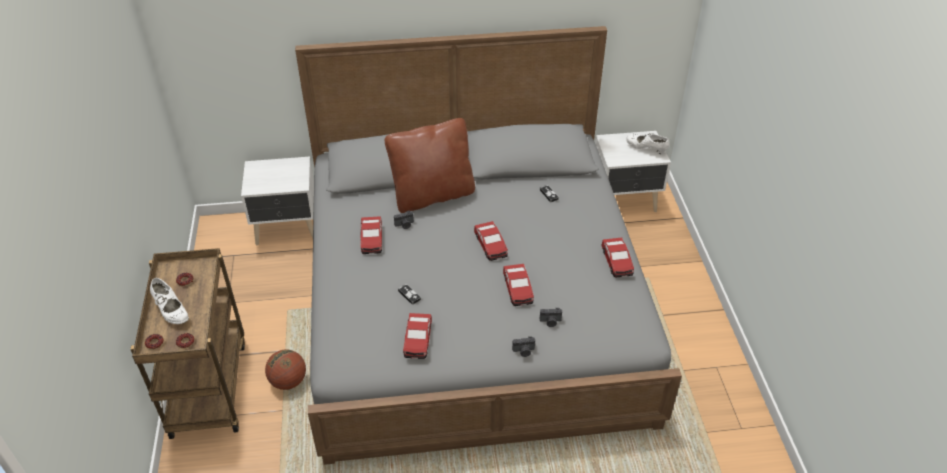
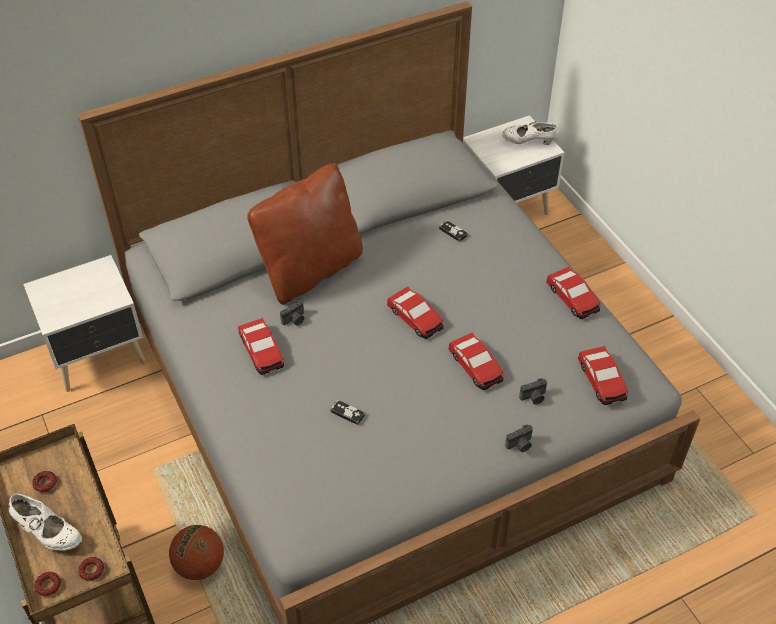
camera: 20 degrees left, 5 degrees up
toy car [403,313,432,359] -> toy car moved to [578,346,628,405]

